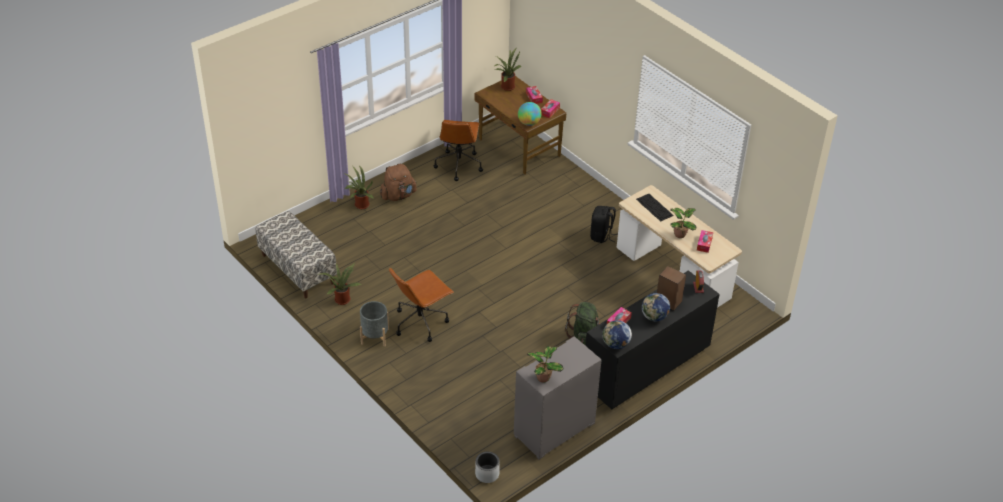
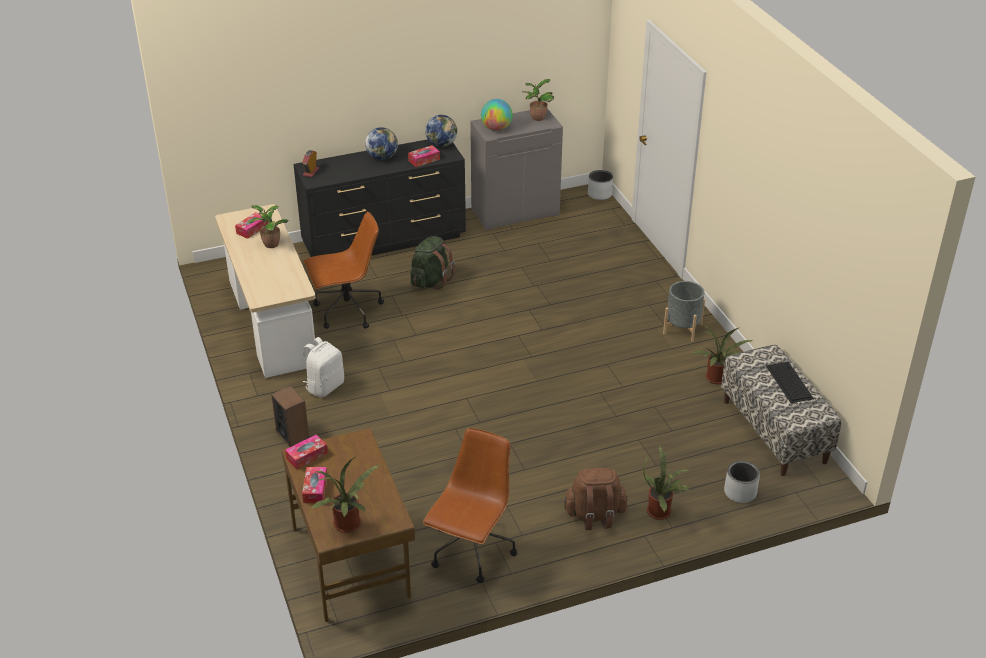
camera: 160 degrees left, 5 degrees down
brown office chair [389,267,454,342] -> brown office chair moved to [304,211,384,329]
globe [518,102,542,126] -> globe moved to [481,99,513,131]
black backpack [590,206,618,243] -> white backpack [303,337,344,397]
keyboard [636,194,674,221] -> keyboard moved to [766,362,814,403]
speaker [657,266,686,311] -> speaker moved to [271,386,309,447]
none -> grey planter [724,461,760,503]

